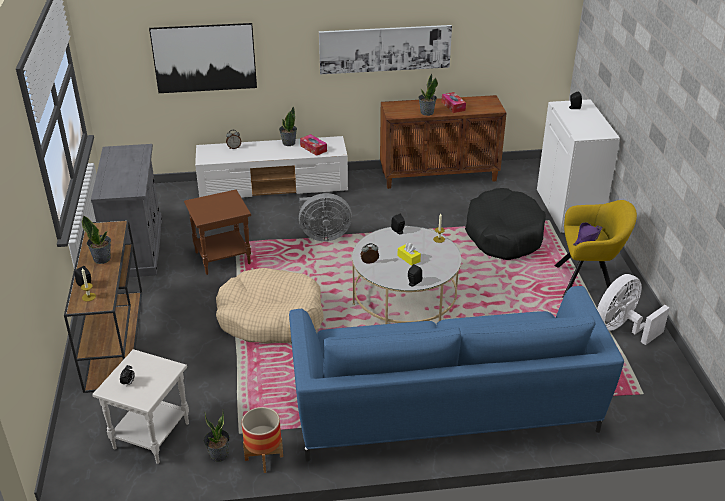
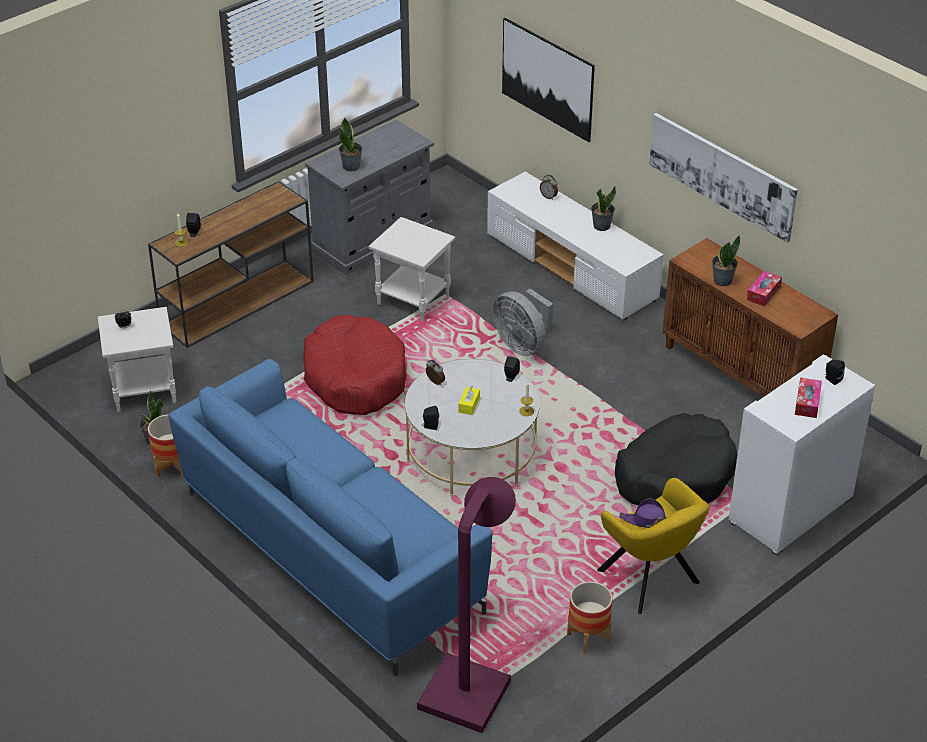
camera: 55 degrees right, 5 degrees up
potted plant [82,215,111,264] -> potted plant moved to [339,117,363,171]
brown side table [184,190,251,275] -> white side table [369,217,455,322]
beige dog bed [216,268,323,343] -> red dog bed [303,315,406,415]
tissue box [300,134,327,156] -> tissue box moved to [795,378,822,418]
white fan [597,274,670,345] -> planter [567,582,613,654]
none -> purple floor lamp [417,477,516,733]

